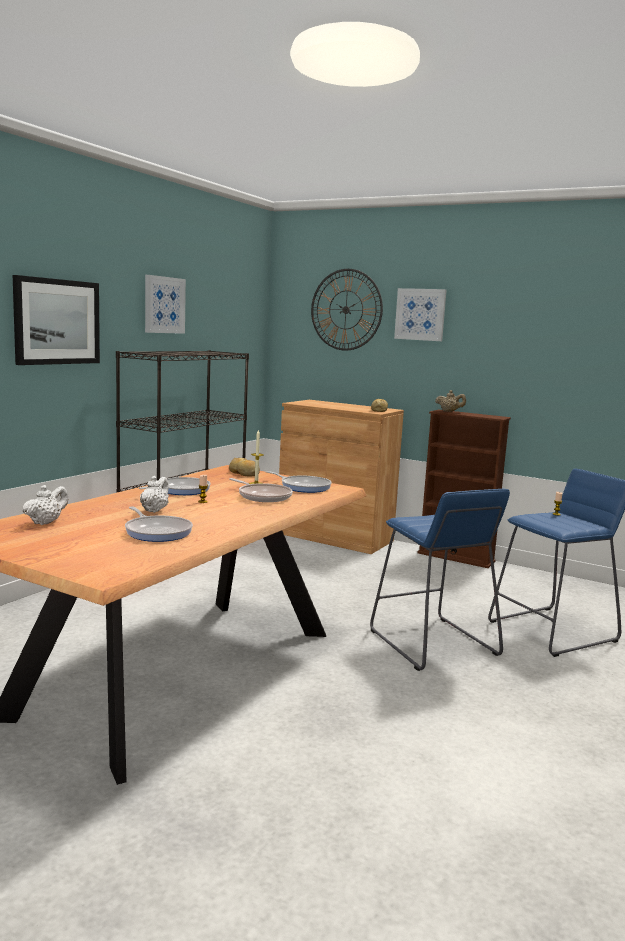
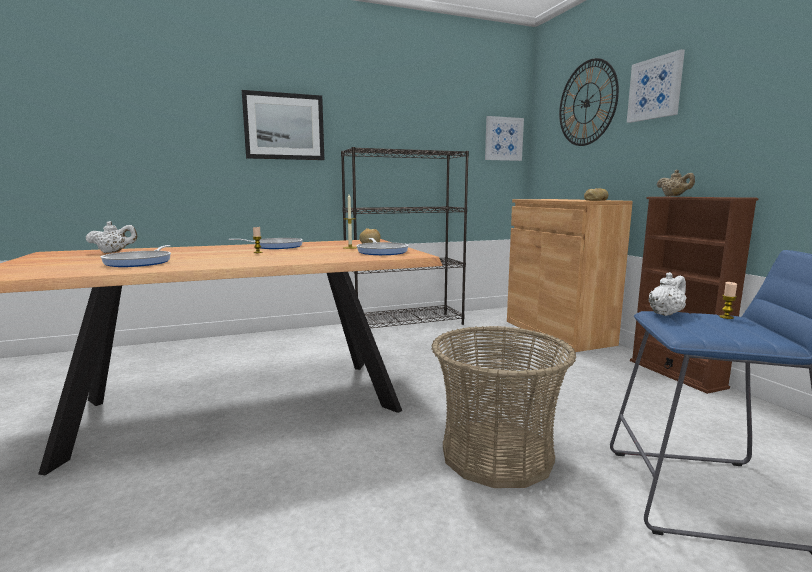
camera: 40 degrees right, 0 degrees up
white teapot [140,476,169,513] -> white teapot moved to [649,272,686,316]
picture [145,275,186,334] -> picture moved to [485,116,524,161]
frying pan [229,478,293,502] -> none
blue stool [370,488,510,671] -> basket [432,326,576,488]

